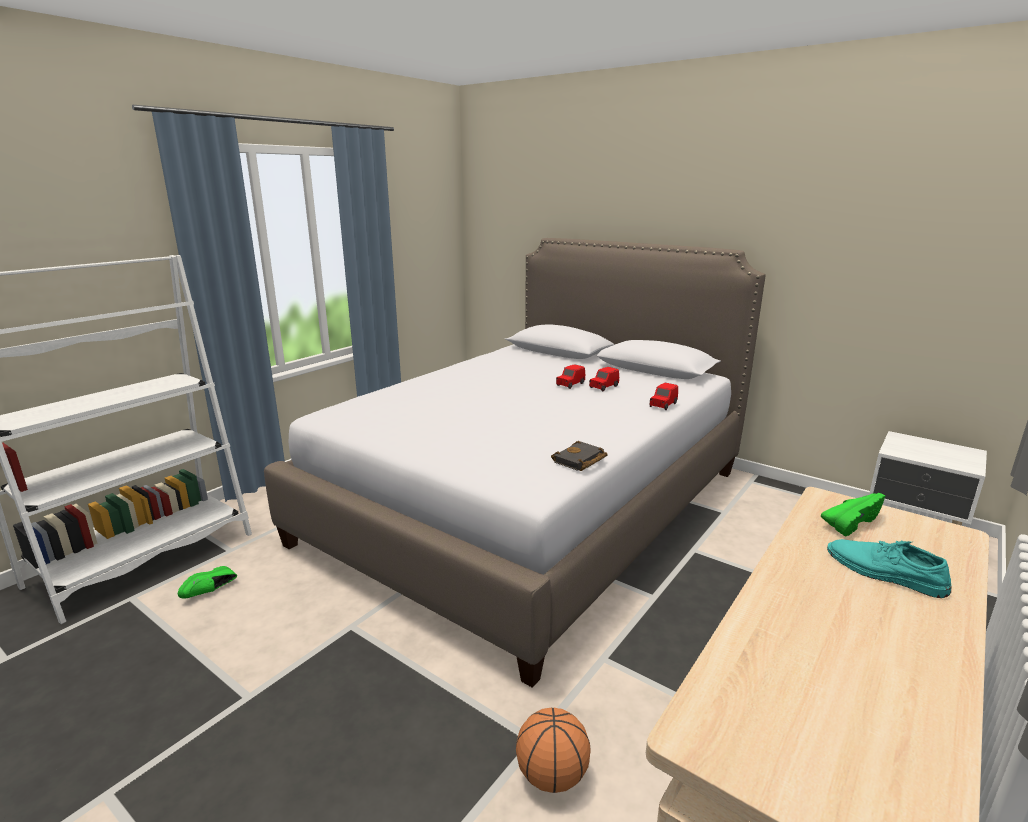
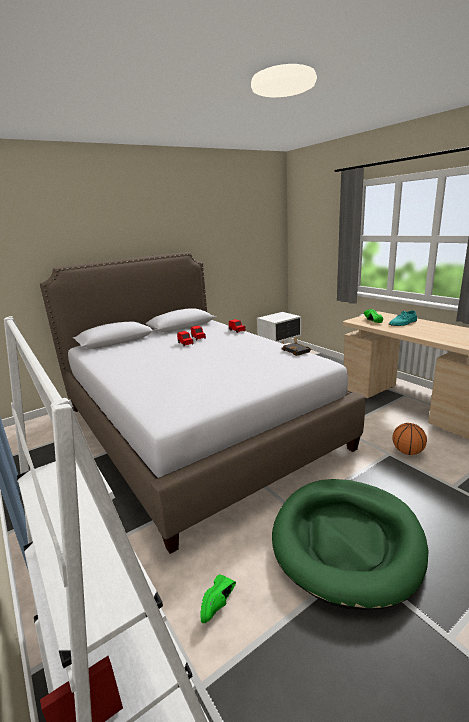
camera: 70 degrees left, 0 degrees up
green shoe [178,566,237,599] -> green shoe turned 60 degrees clockwise [200,574,236,623]
none -> green dog bed [272,479,428,610]

